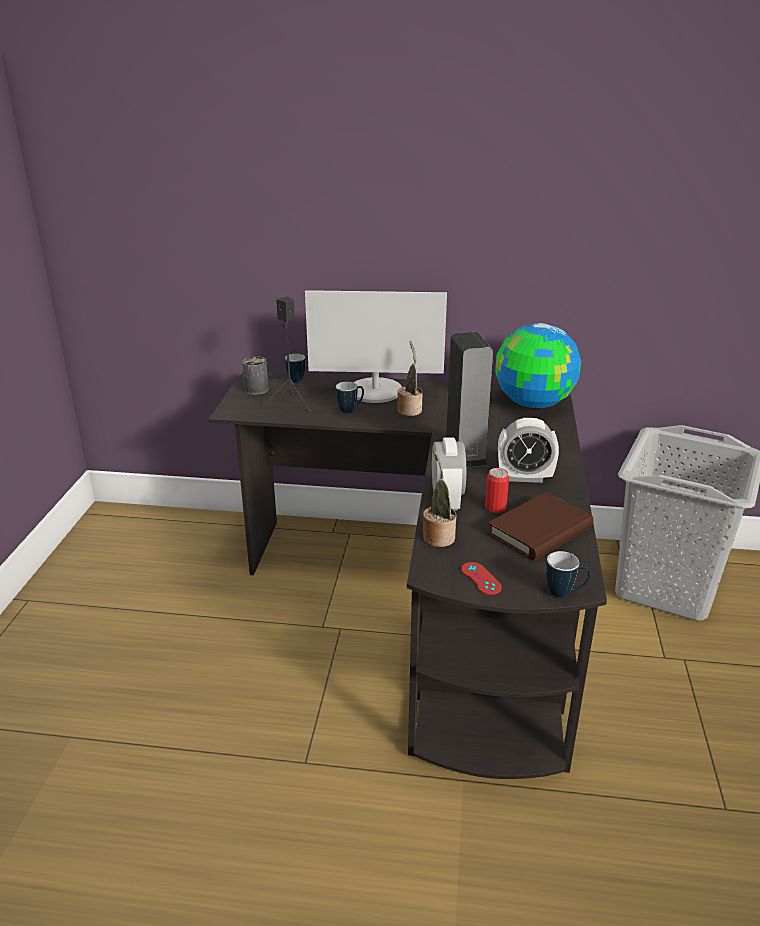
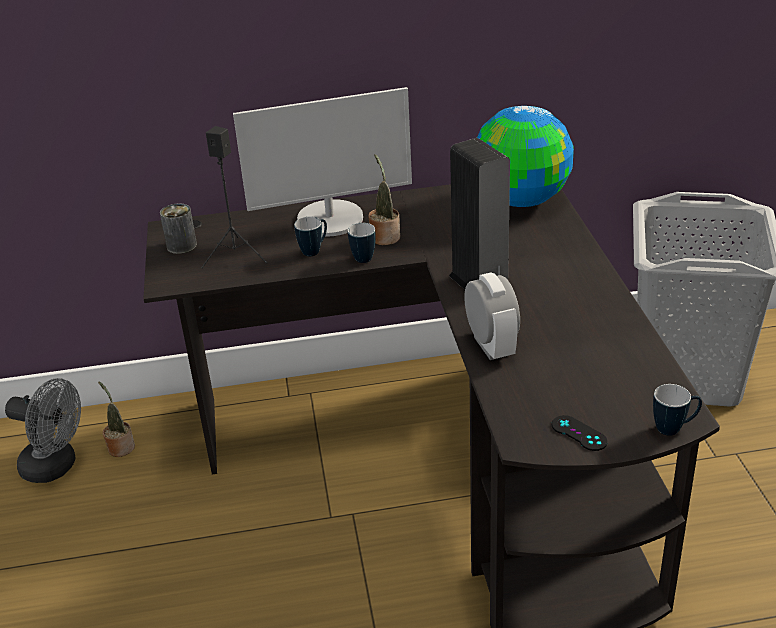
camera: 15 degrees left, 5 degrees up
mug [285,354,305,383] -> mug moved to [348,223,376,263]
potted plant [423,450,456,547] -> potted plant moved to [98,381,135,457]
red game controller [461,562,502,595] -> black game controller [552,415,608,451]
can [485,468,509,513] -> none
brown book [487,492,593,561] -> none
alarm clock [498,418,559,483] -> none
none -> grey fan [5,378,81,483]

